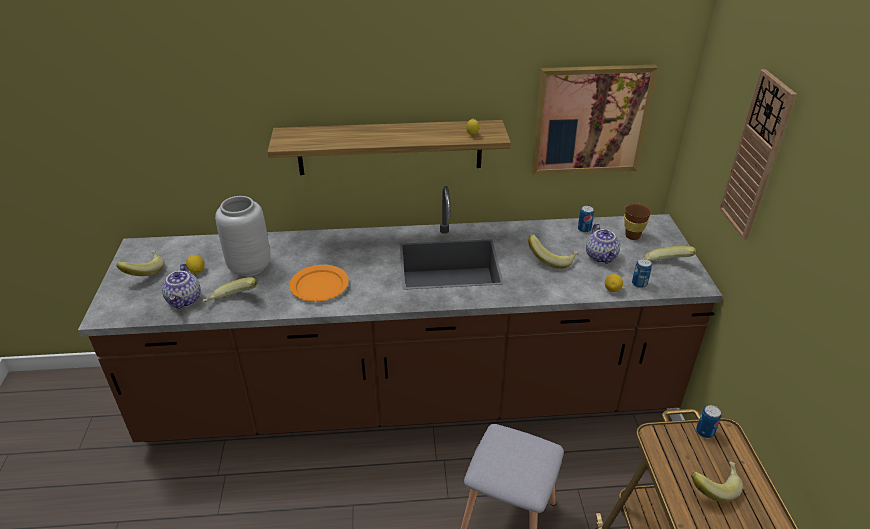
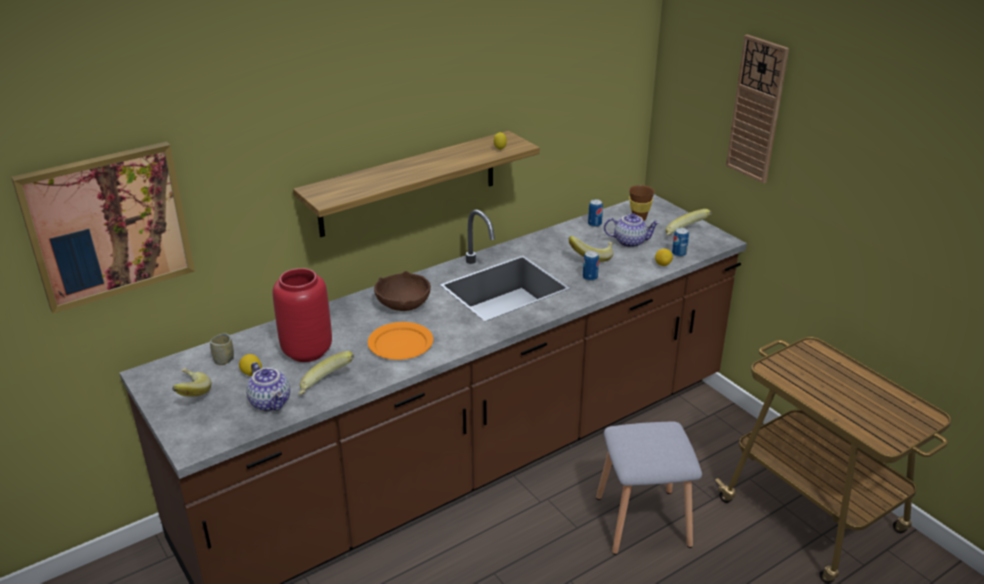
camera: 30 degrees left, 5 degrees down
grey vase [215,196,271,276] -> red vase [273,268,332,362]
picture [531,65,658,175] -> picture moved to [11,141,195,314]
teapot [586,223,620,264] -> teapot turned 45 degrees counterclockwise [604,213,660,248]
banana [691,462,743,502] -> none
can [696,405,721,438] -> can moved to [583,251,599,281]
none -> cup [210,333,234,365]
none -> brown bowl [374,271,431,311]

